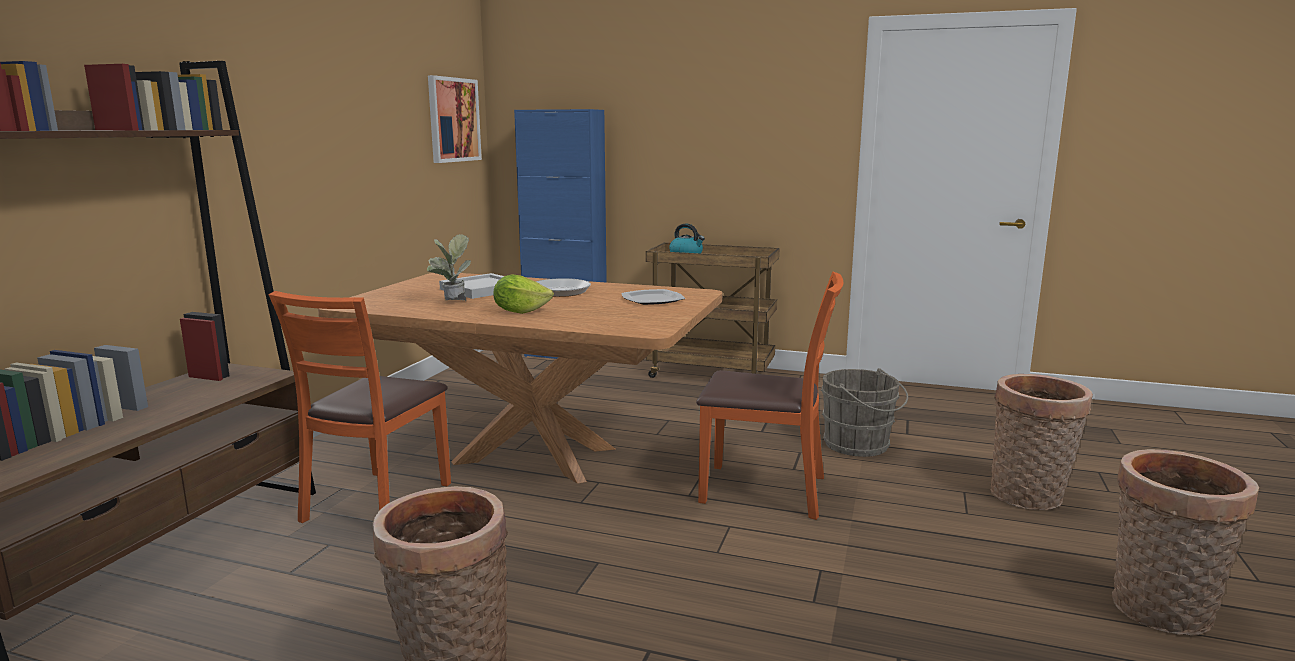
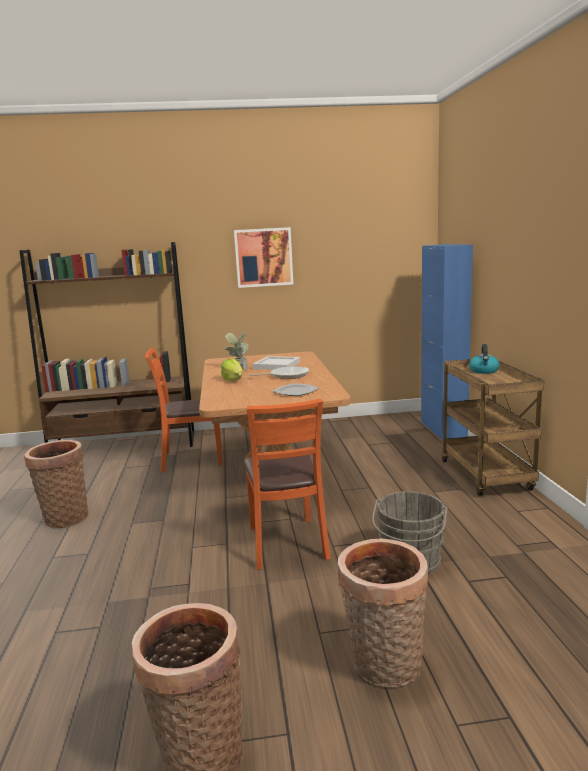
camera: 65 degrees right, 0 degrees up
picture [428,75,482,163] -> picture moved to [234,227,293,288]

